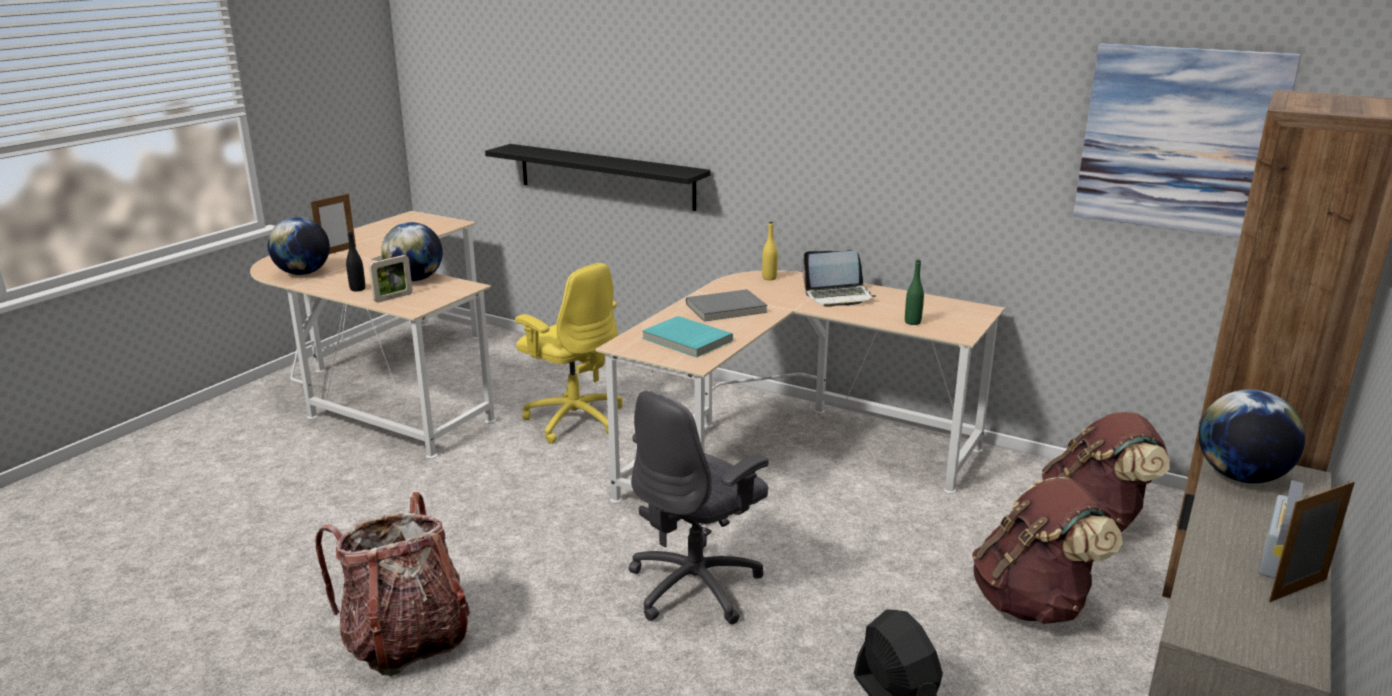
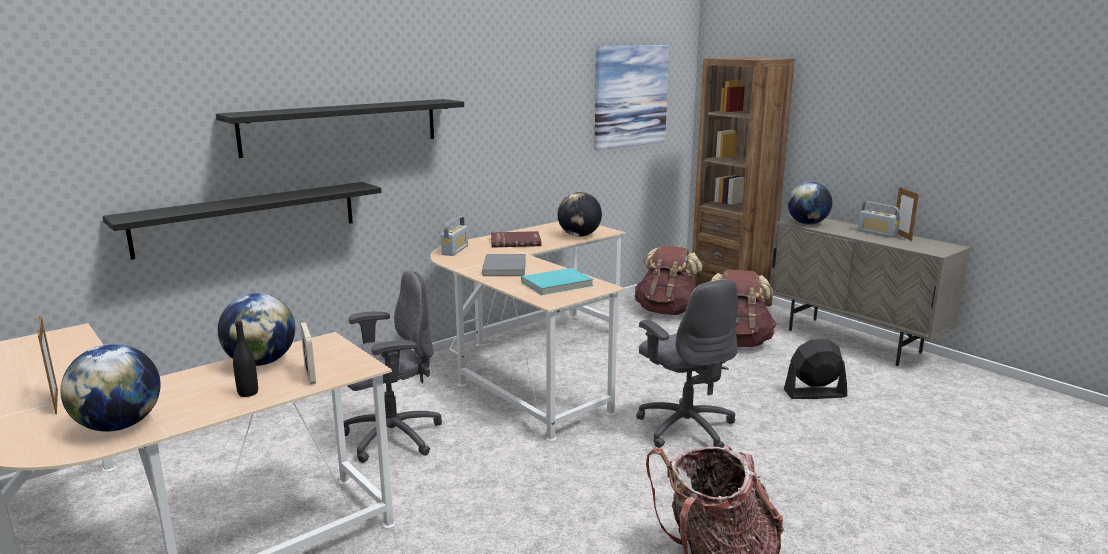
camera: 70 degrees left, 5 degrees down
yellow office chair [515,263,623,444] -> grey office chair [344,270,442,463]
yellow bottle [762,222,778,280] -> radio [441,216,468,256]
laptop [803,250,876,307] -> red book [491,231,541,248]
green bottle [905,260,924,325] -> globe [557,192,602,237]
none -> black shelf [216,99,464,158]

